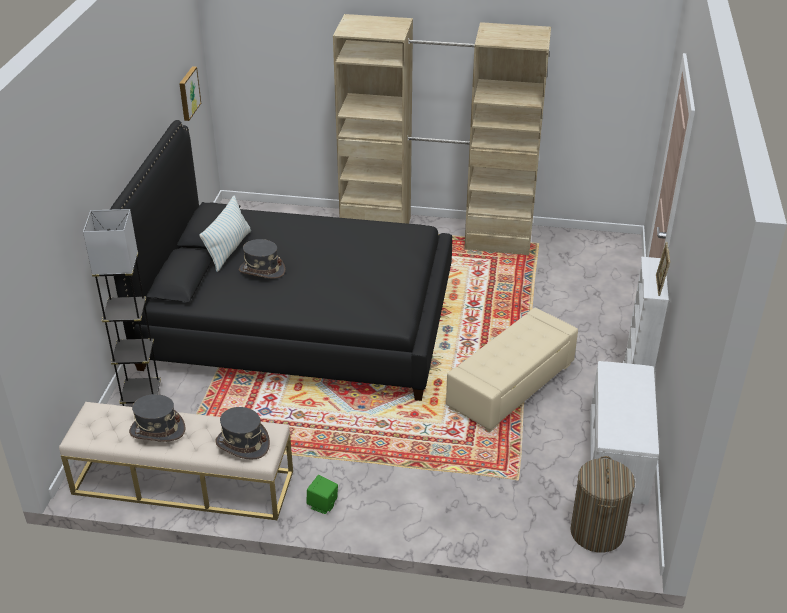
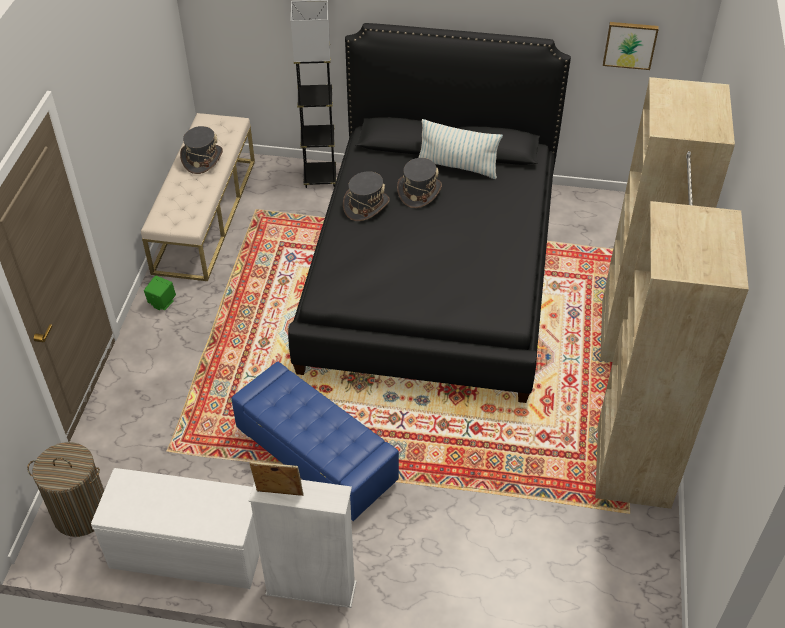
camera: 90 degrees right, 10 degrees up
grey hat [216,407,270,460] -> grey hat moved to [343,171,390,221]
beige ottoman [446,308,578,433] -> blue ottoman [231,362,399,521]

